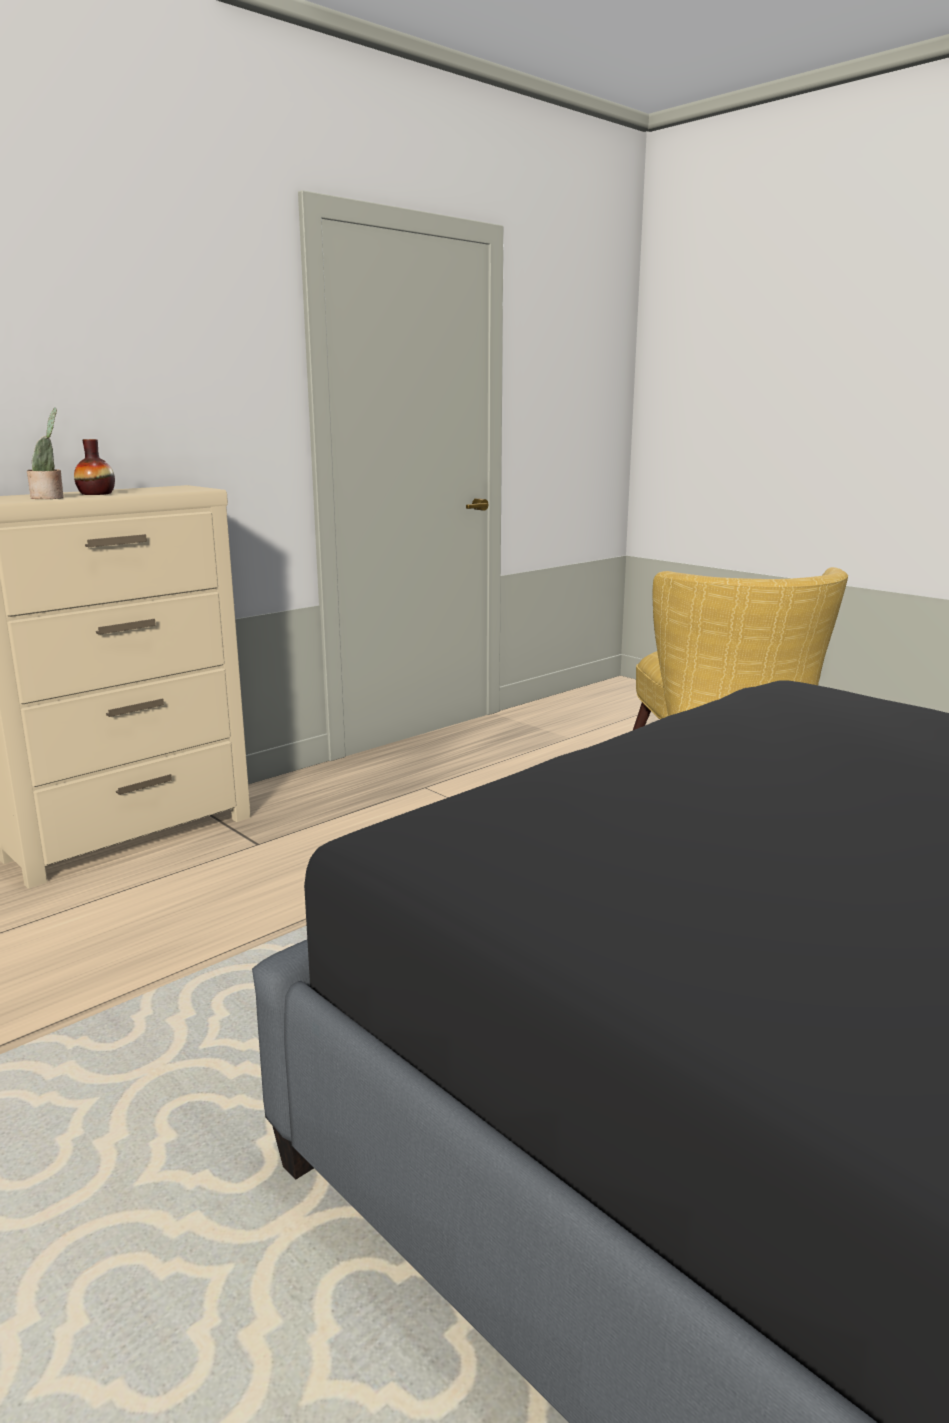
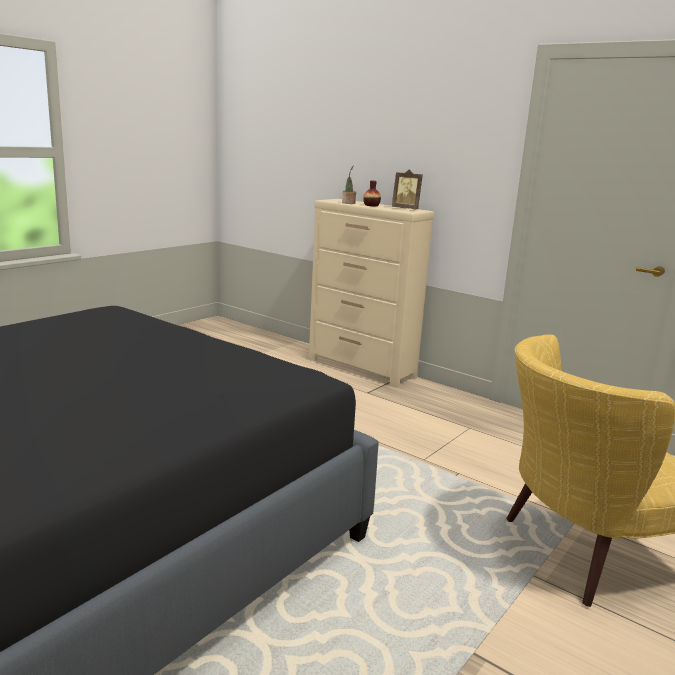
camera: 80 degrees right, 0 degrees up
none -> picture frame [392,169,423,209]

